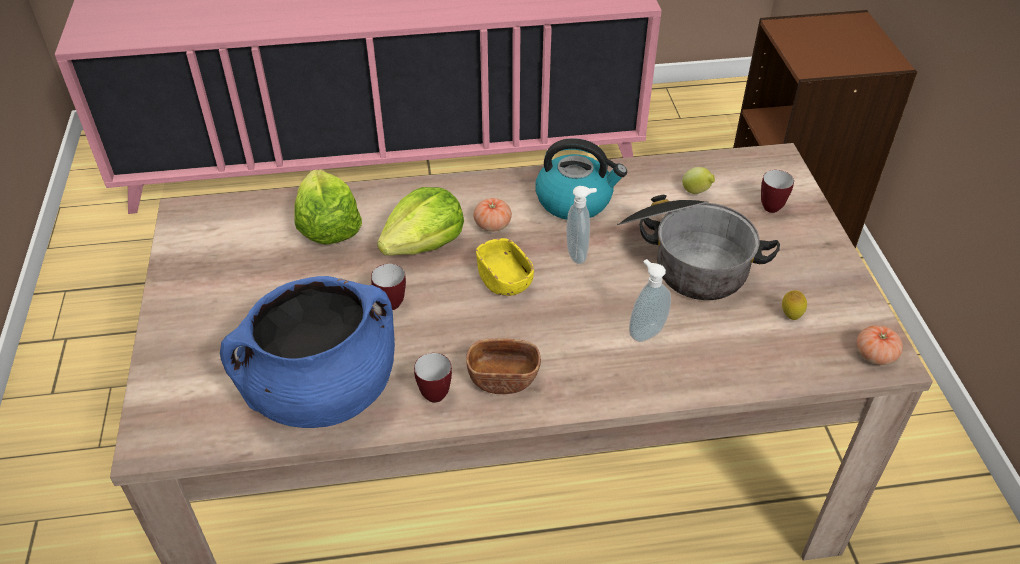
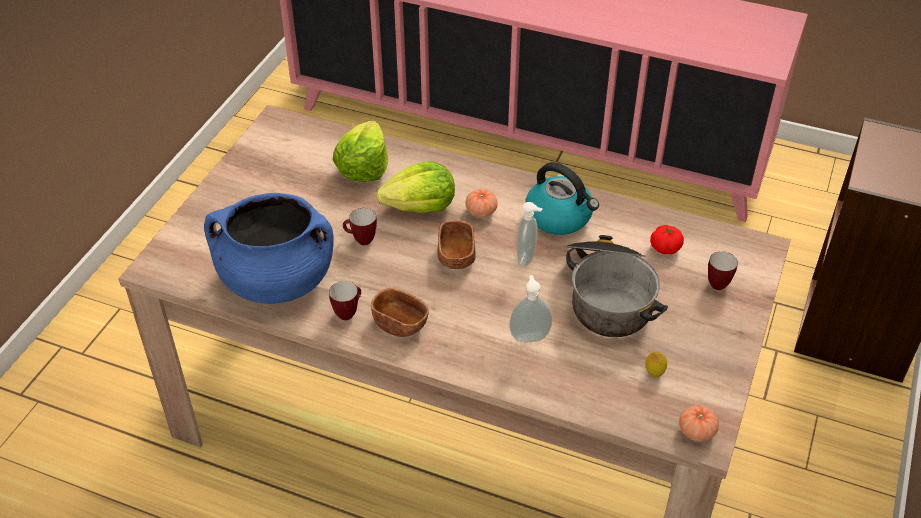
camera: 30 degrees right, 0 degrees up
yellow bowl [476,238,534,296] -> brown bowl [438,221,476,269]
lemon [682,167,715,194] -> tomato [650,225,684,254]

